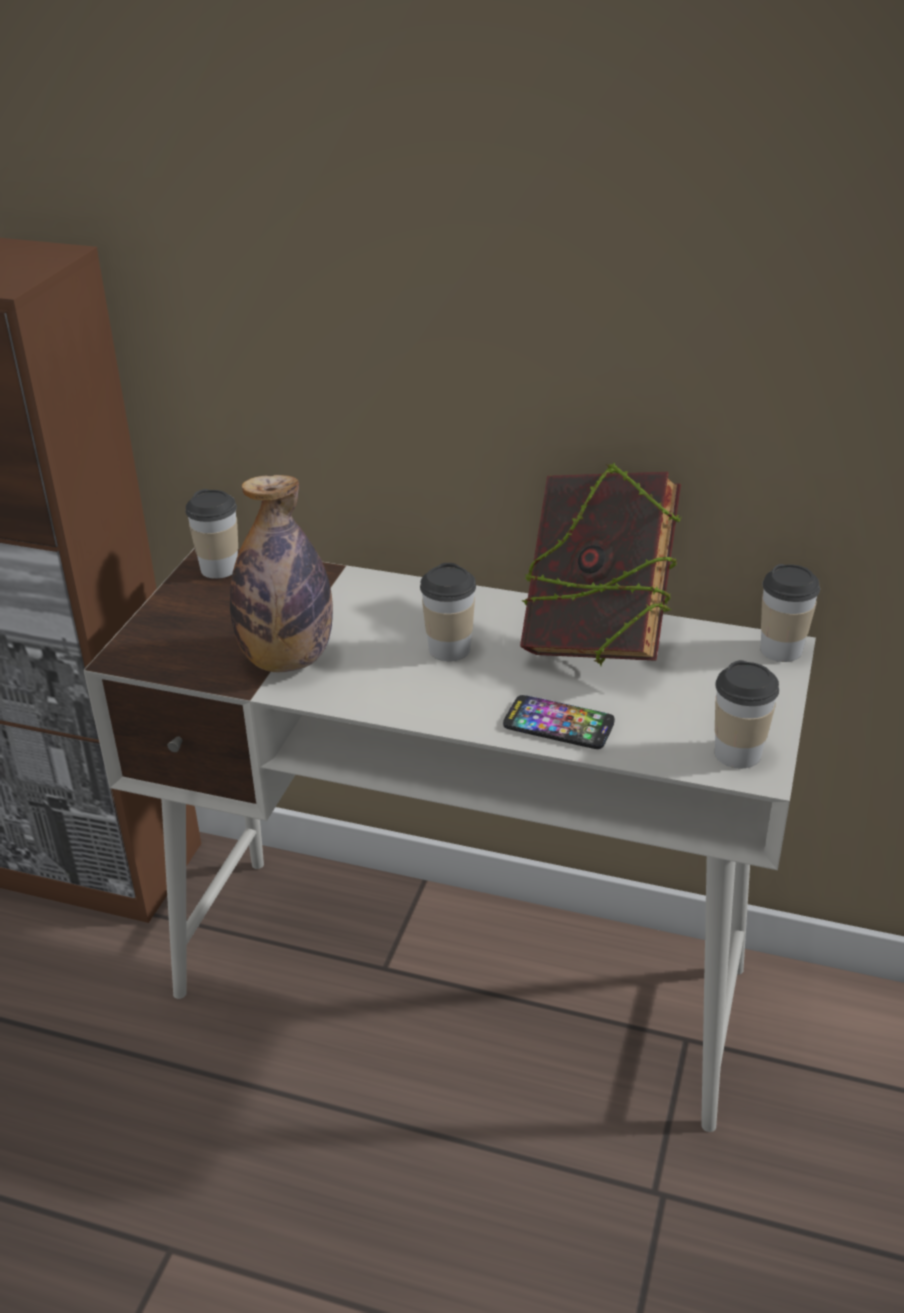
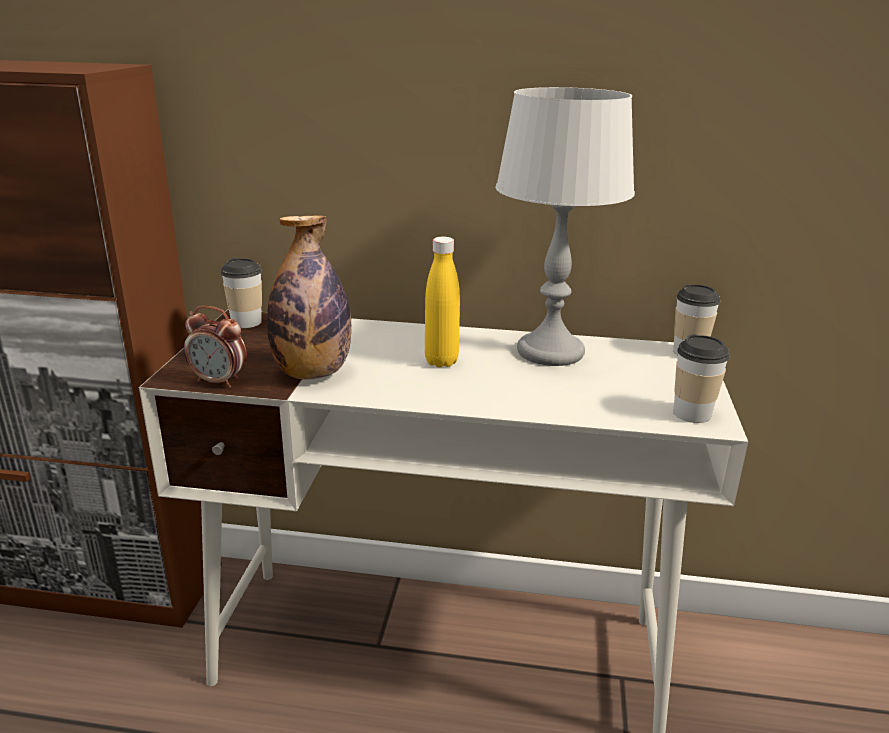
camera: 10 degrees left, 10 degrees down
cup [420,563,476,661] -> yellow bottle [425,237,460,367]
phone [503,695,615,749] -> none
book [520,463,681,666] -> grey table lamp [496,87,635,366]
none -> alarm clock [184,306,247,388]

